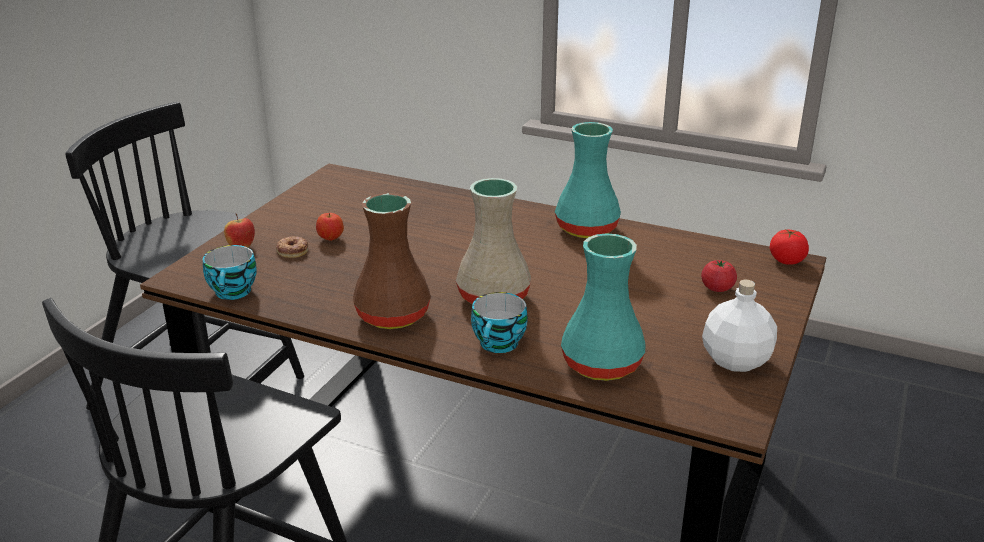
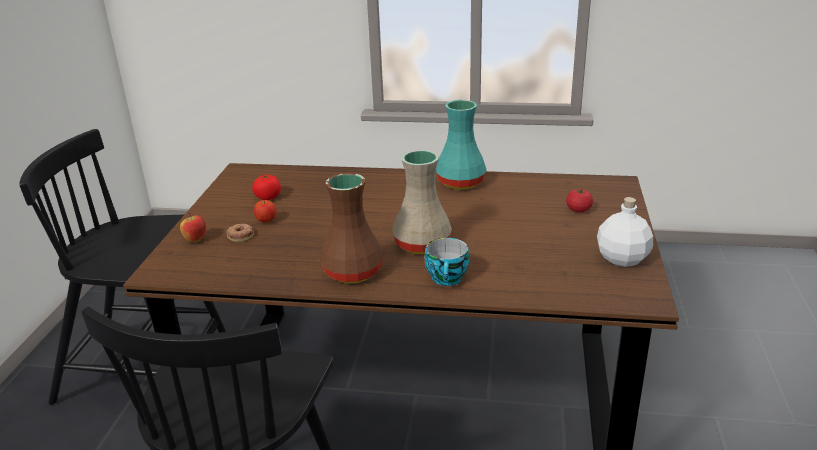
camera: 15 degrees left, 0 degrees up
cup [203,245,257,300] -> none
turquoise vase [561,233,645,381] -> none
tomato [770,230,809,265] -> tomato moved to [252,175,281,200]

